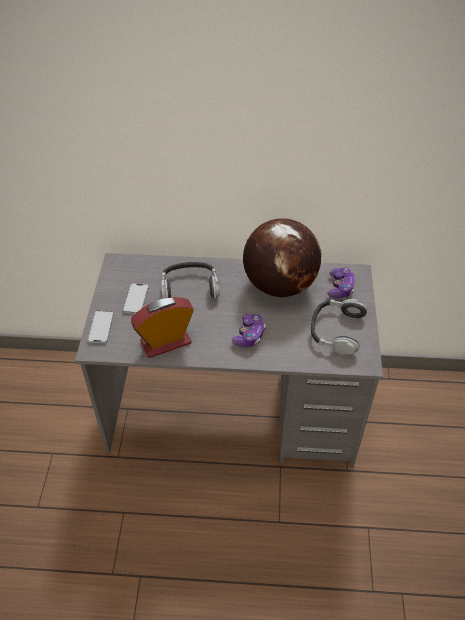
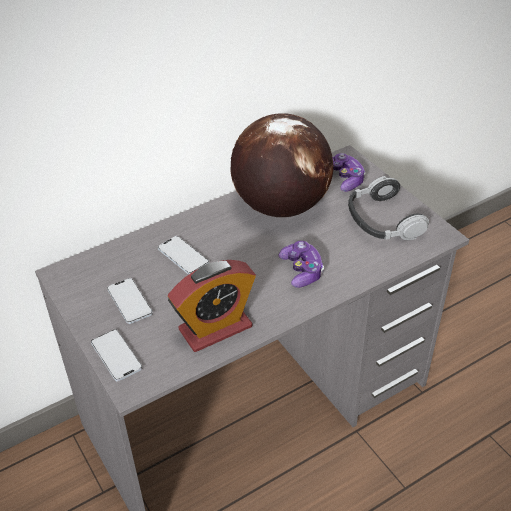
camera: 35 degrees left, 5 degrees down
alarm clock [131,297,194,358] -> alarm clock turned 150 degrees counterclockwise [168,260,256,352]
headphones [161,262,220,299] -> phone [158,236,209,275]

